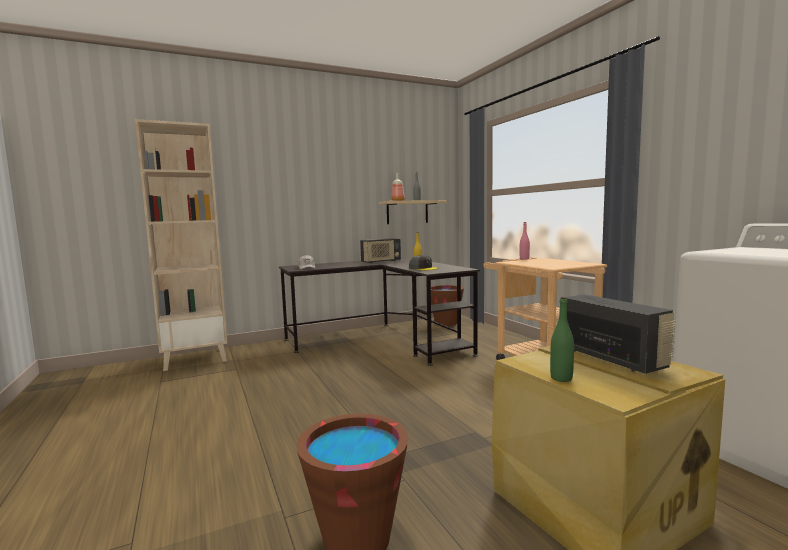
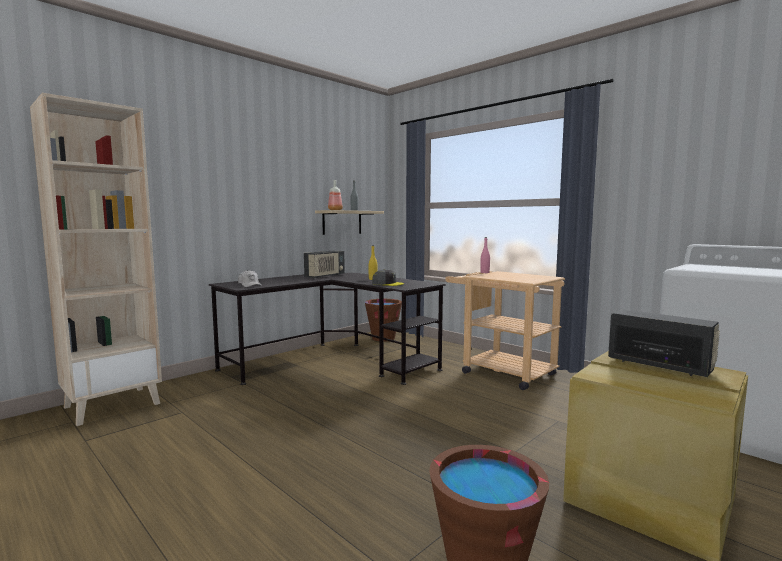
camera: 20 degrees left, 0 degrees up
green bottle [550,297,574,382] -> none

